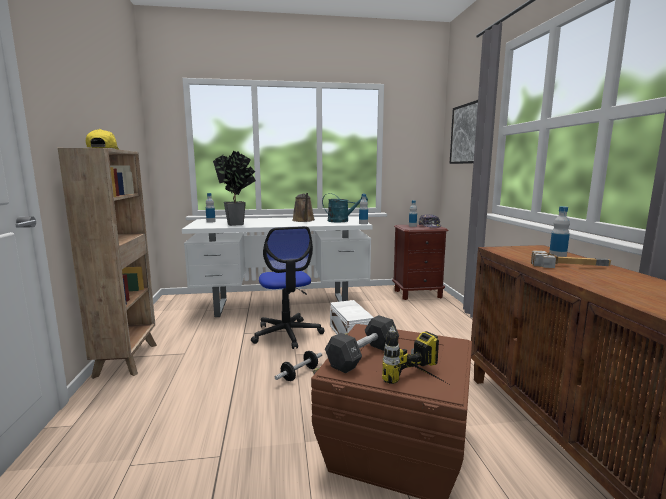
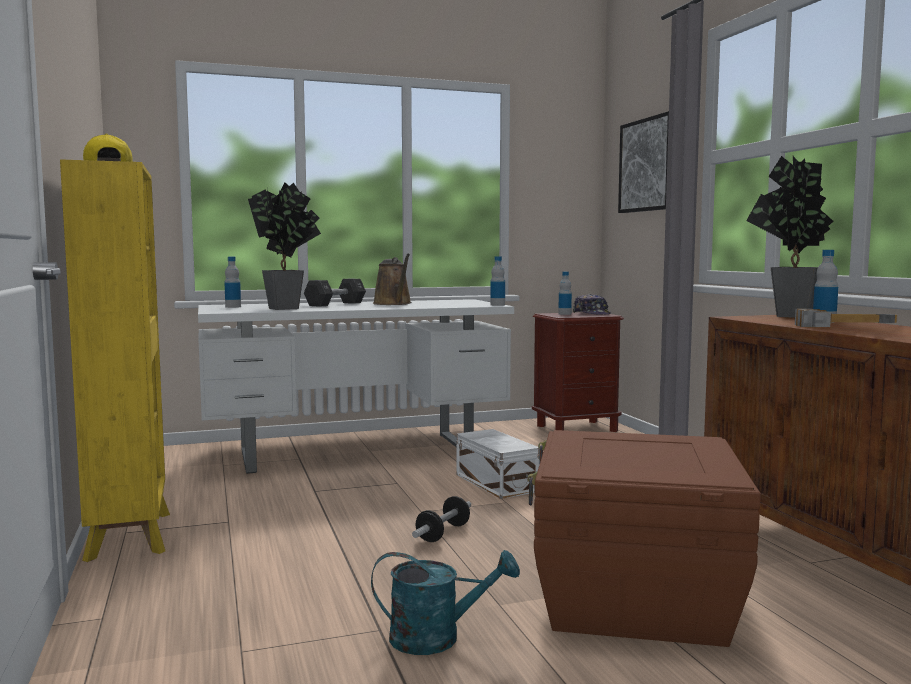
camera: 10 degrees left, 5 degrees down
brown bookcase [58,148,157,379] -> yellow bookcase [60,159,170,562]
office chair [251,226,324,349] -> none
turquoise watering can [322,193,368,222] -> turquoise watering can moved to [371,550,520,655]
black dumbbell [325,315,399,373] -> black dumbbell moved to [304,279,366,307]
power drill [382,326,447,384] -> none
none -> potted plant [746,156,833,318]

